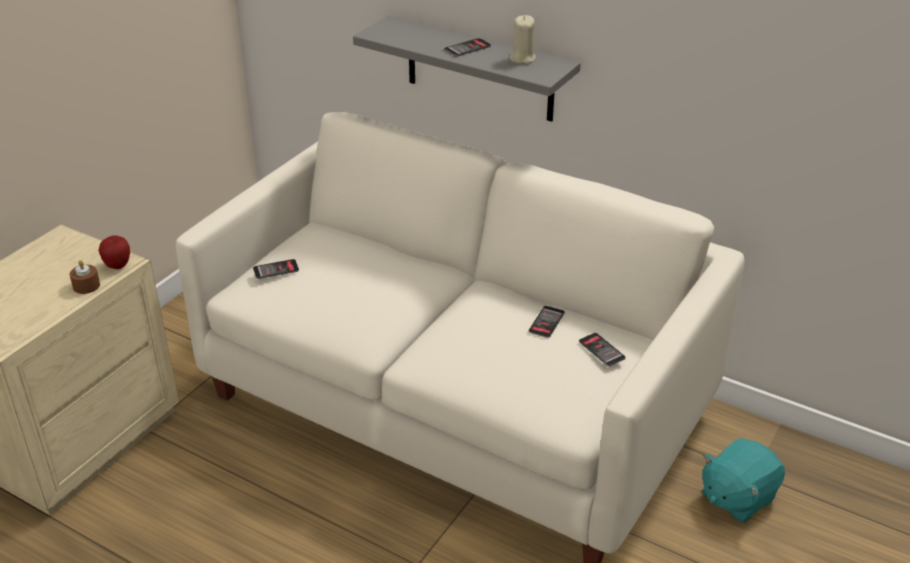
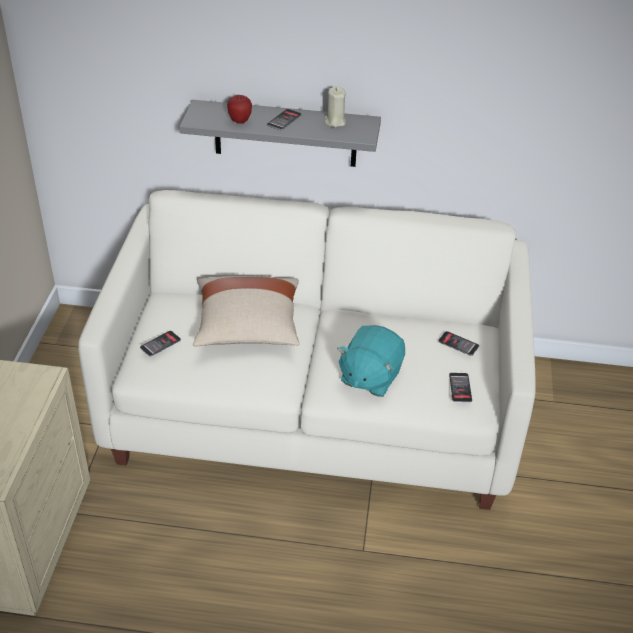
camera: 25 degrees left, 5 degrees up
brown candle [70,260,100,294] -> none
apple [99,236,130,269] -> apple moved to [227,95,252,123]
phone [529,306,565,338] -> phone moved to [449,373,472,402]
turquoise plush toy [702,438,785,523] -> turquoise plush toy moved to [337,325,405,397]
none -> beige pillow [193,276,299,346]

